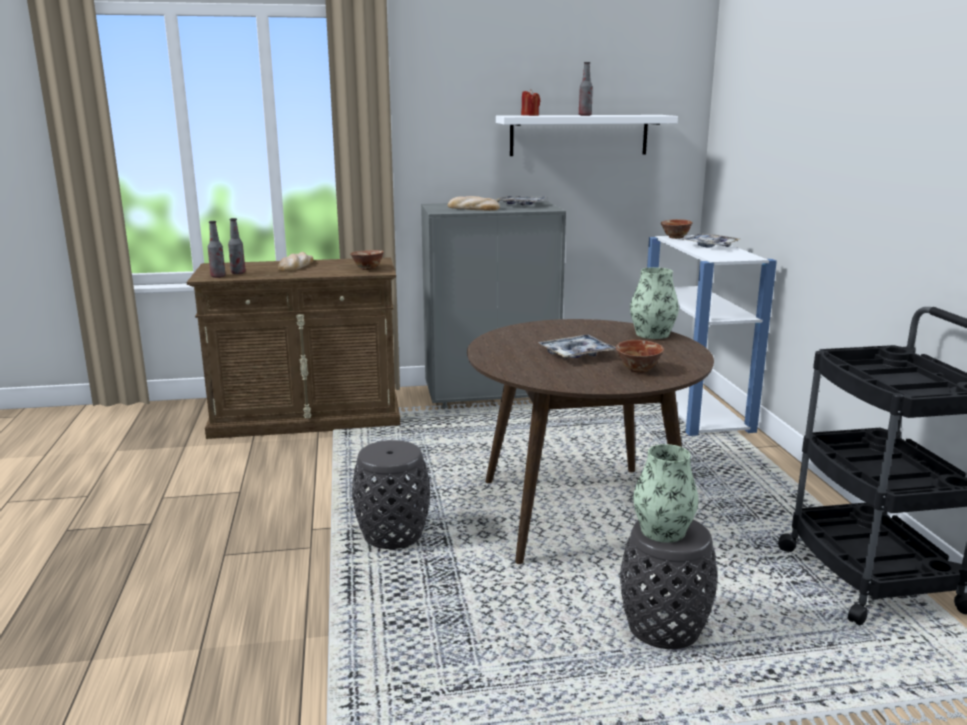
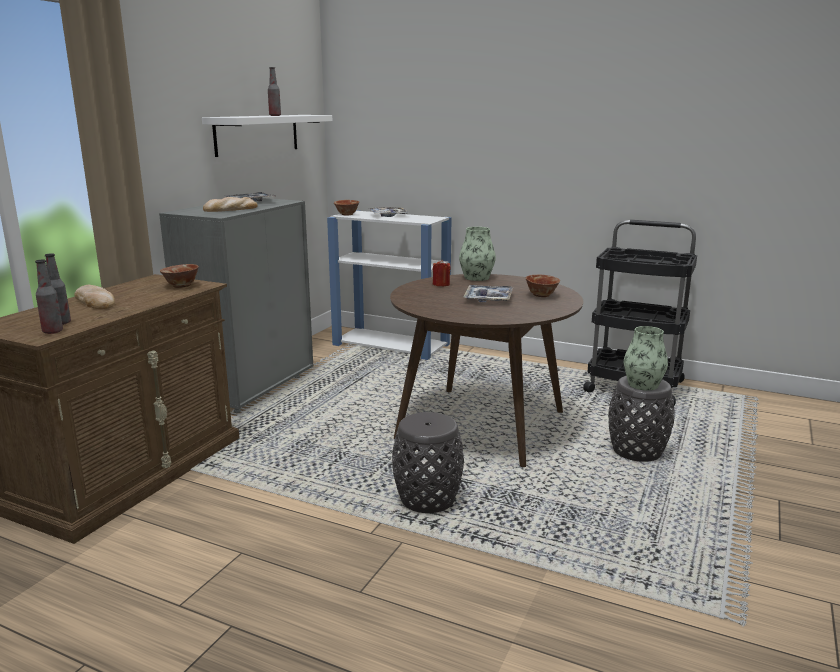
camera: 55 degrees left, 0 degrees up
red candle [521,89,540,116] -> red candle moved to [433,260,451,286]

